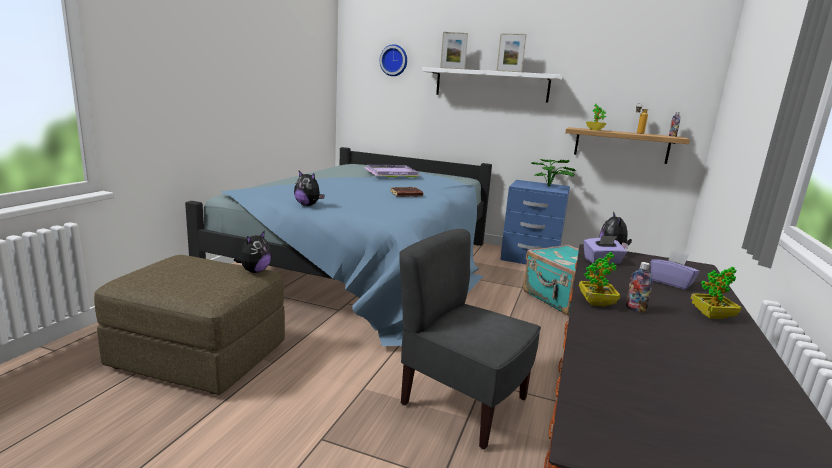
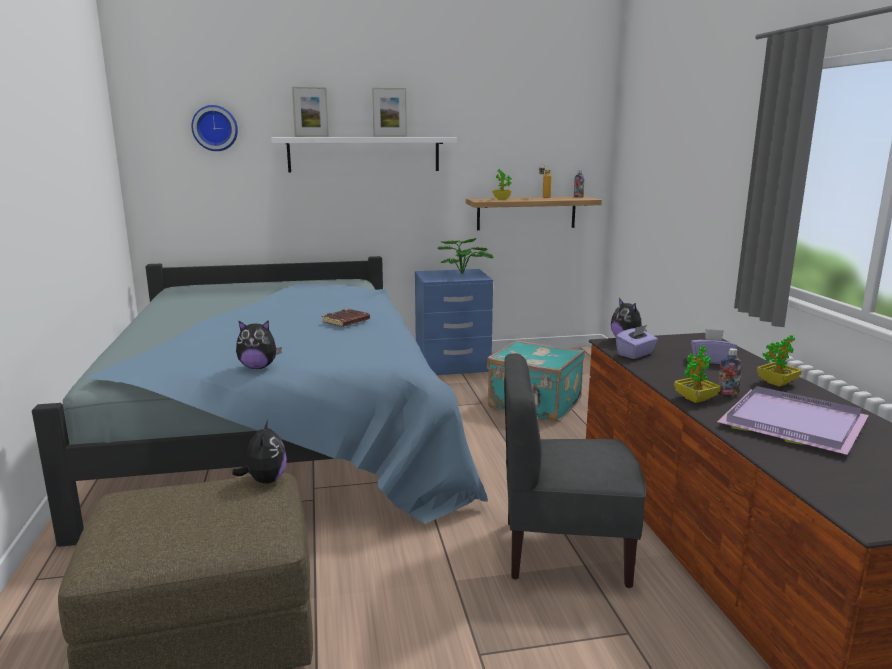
camera: 30 degrees left, 0 degrees up
purple tray [364,165,422,177] -> purple tray moved to [717,386,869,455]

